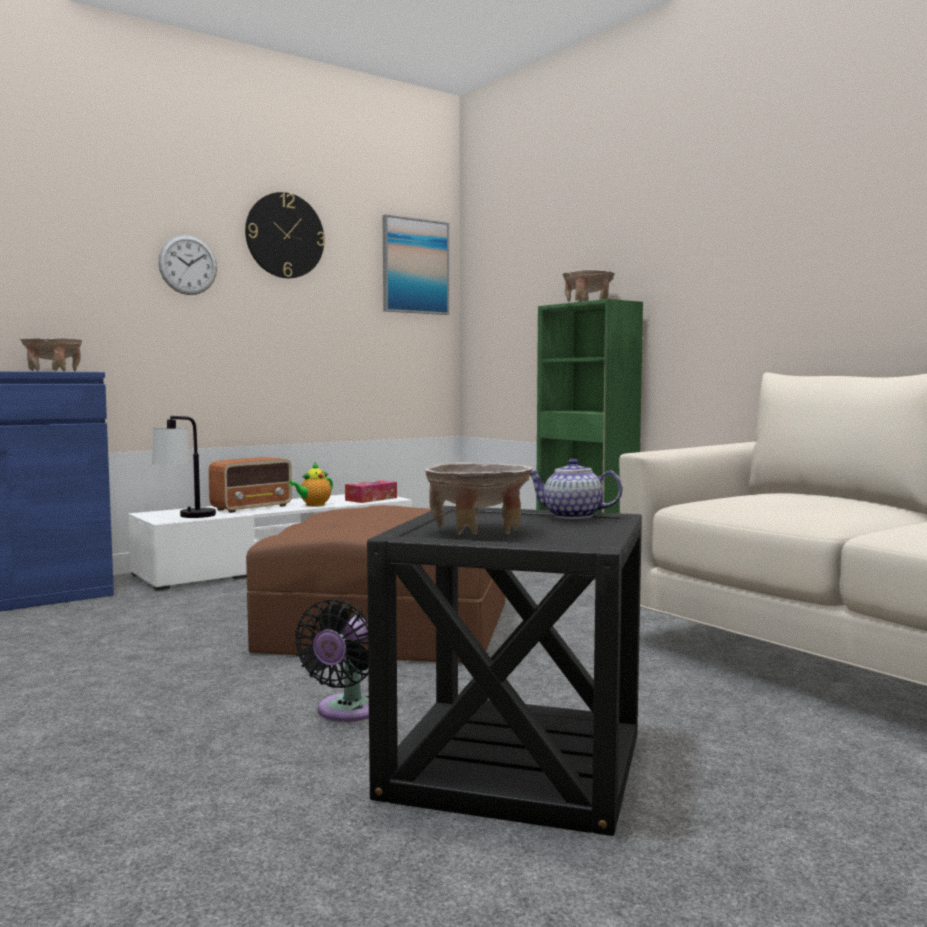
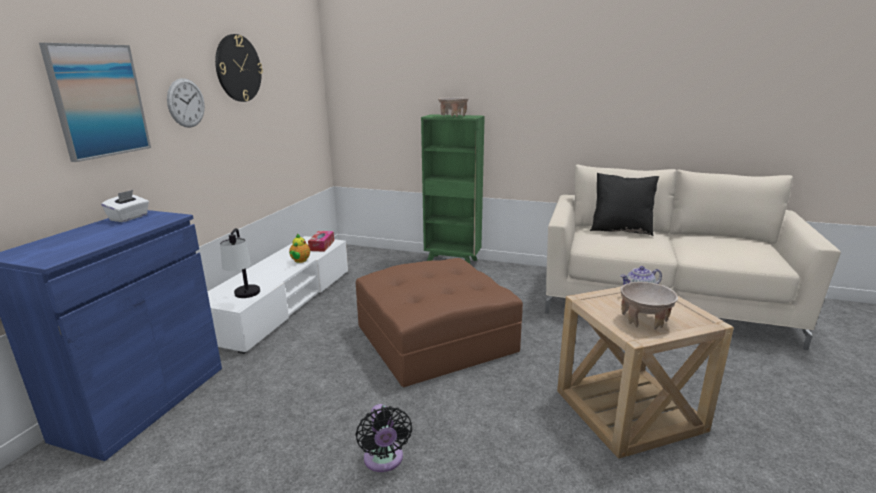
camera: 35 degrees left, 15 degrees up
beige bowl [20,338,82,372] -> white tissue box [101,190,149,222]
radio [209,457,292,513] -> none
black fan [294,599,369,722] -> black fan moved to [356,404,412,472]
black side table [367,506,642,836] -> beige side table [557,287,734,459]
picture [383,214,449,315] -> picture moved to [39,43,151,162]
none -> black pillow [590,173,659,236]

